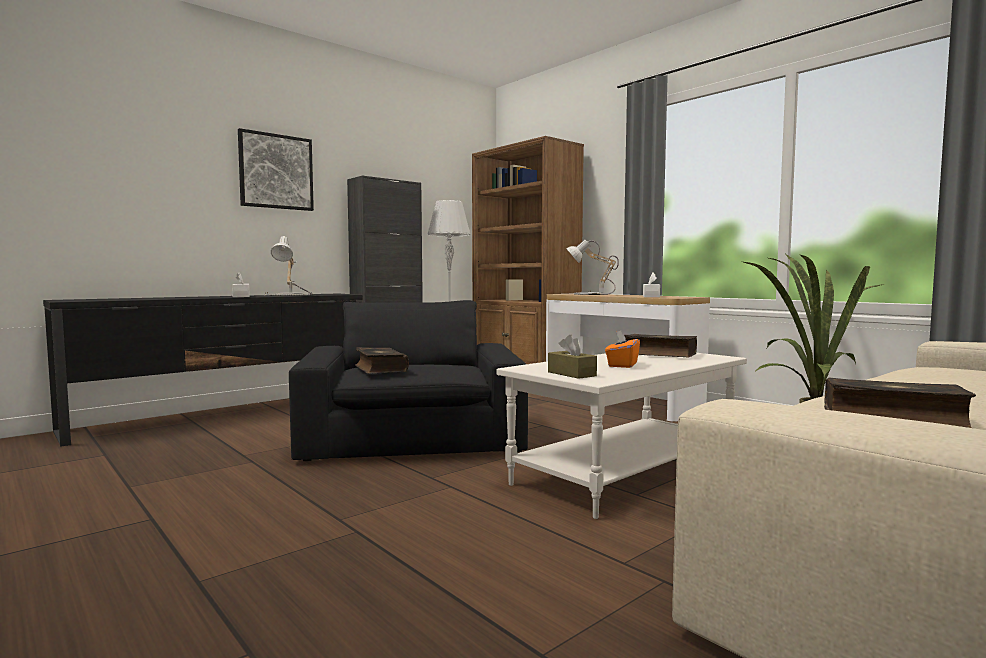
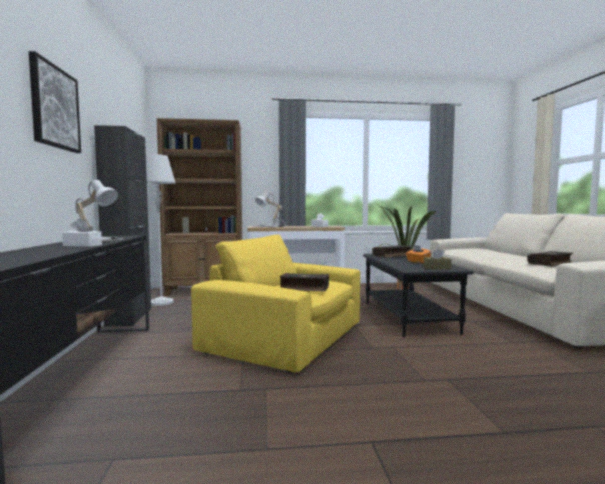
camera: 55 degrees left, 0 degrees up
black armchair [289,300,528,461] -> yellow armchair [191,235,360,372]
white coffee table [496,353,747,519] -> black coffee table [363,254,474,337]

